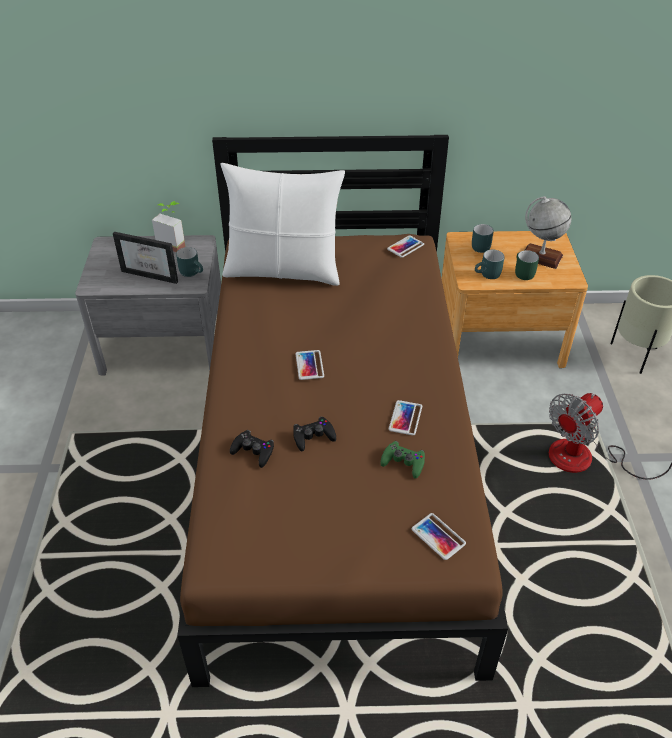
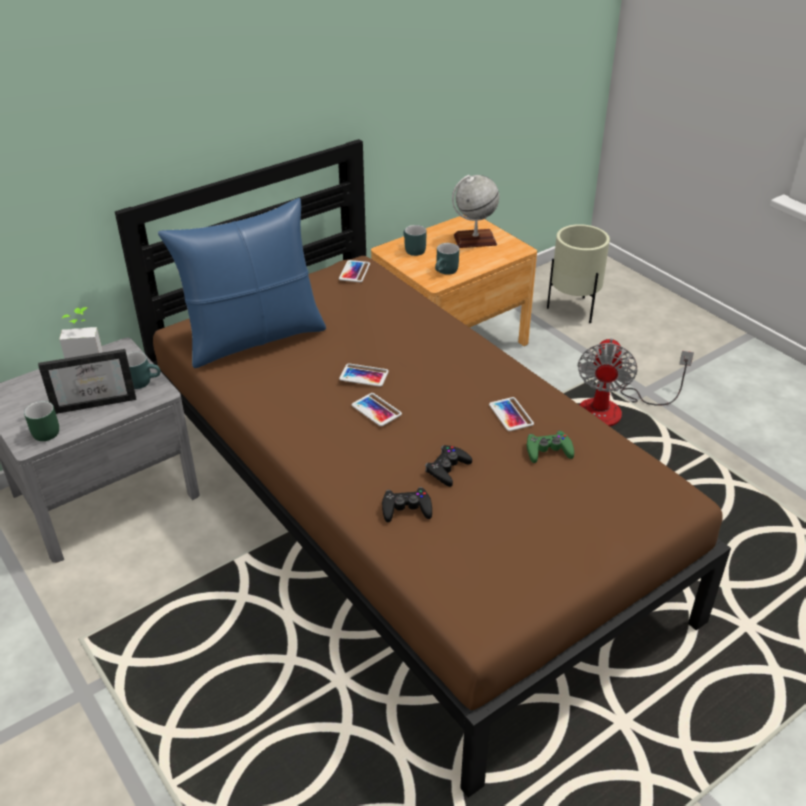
camera: 35 degrees left, 5 degrees down
white pillow [221,163,345,286] -> blue pillow [158,198,326,368]
phone [412,513,466,560] -> phone moved to [339,363,389,387]
green mug [515,250,539,280] -> green mug moved to [24,401,59,441]

